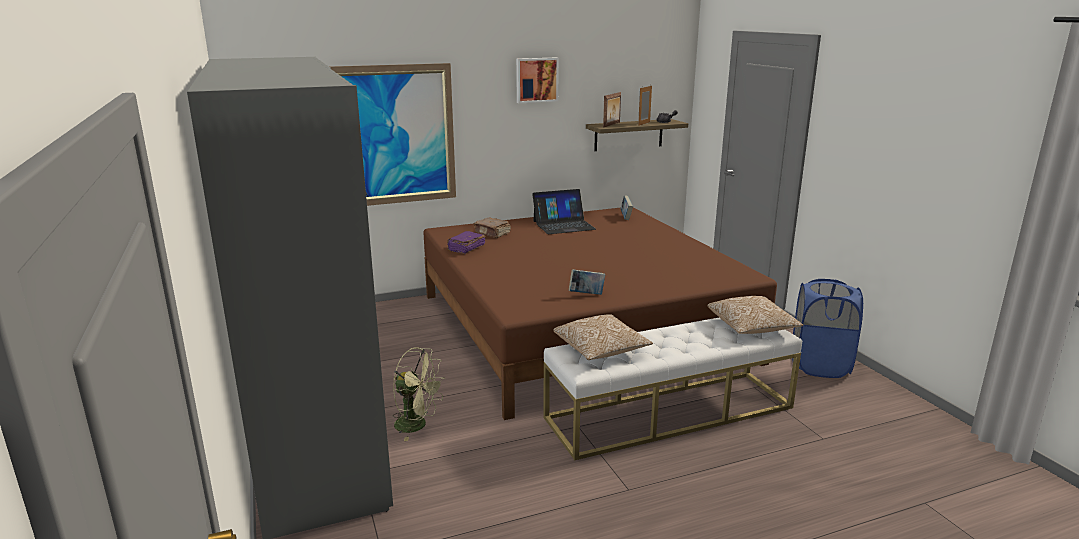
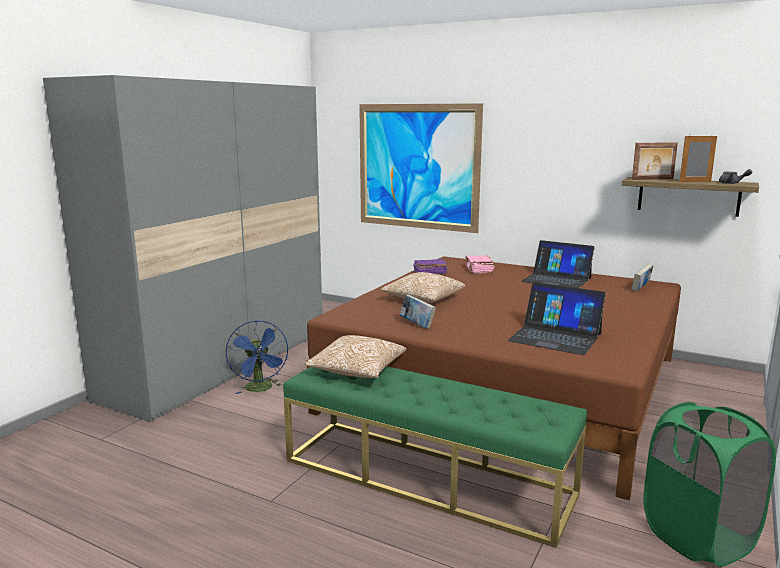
camera: 50 degrees right, 5 degrees down
green fan [393,347,445,441] -> blue fan [226,320,288,394]
brown book [474,218,511,238] -> pink book [466,255,494,274]
picture [516,57,559,103] -> none
white bench [544,318,802,460] -> green bench [283,366,587,548]
pillow [708,296,803,334] -> pillow moved to [381,272,465,303]
blue laundry basket [792,279,863,378] -> green laundry basket [643,402,776,567]
none -> laptop [508,282,606,355]

